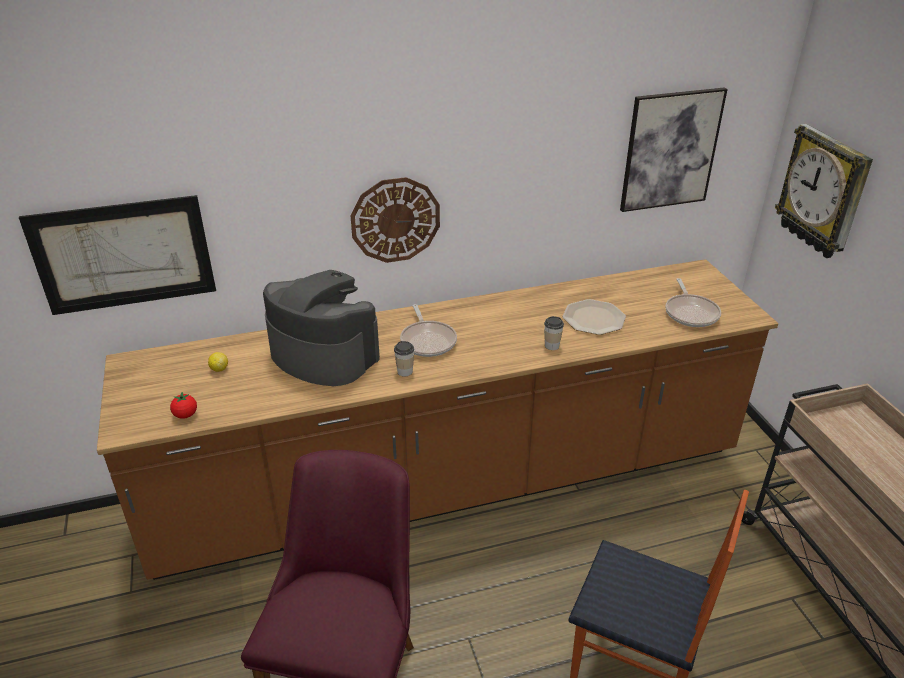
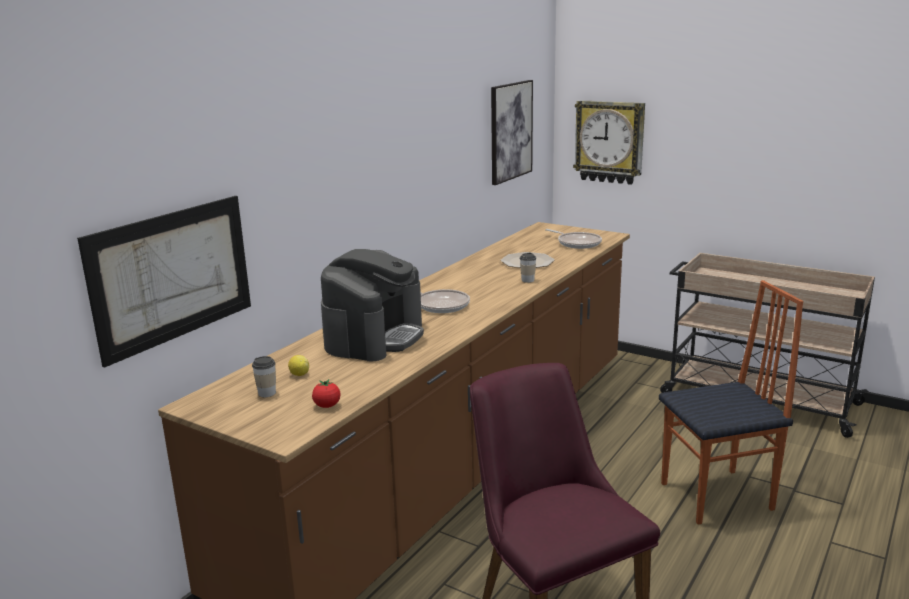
camera: 40 degrees left, 15 degrees down
coffee machine [263,270,380,386] -> coffee machine turned 120 degrees clockwise [321,249,424,362]
wall clock [351,177,440,263] -> none
cup [394,341,414,377] -> cup moved to [252,356,276,397]

